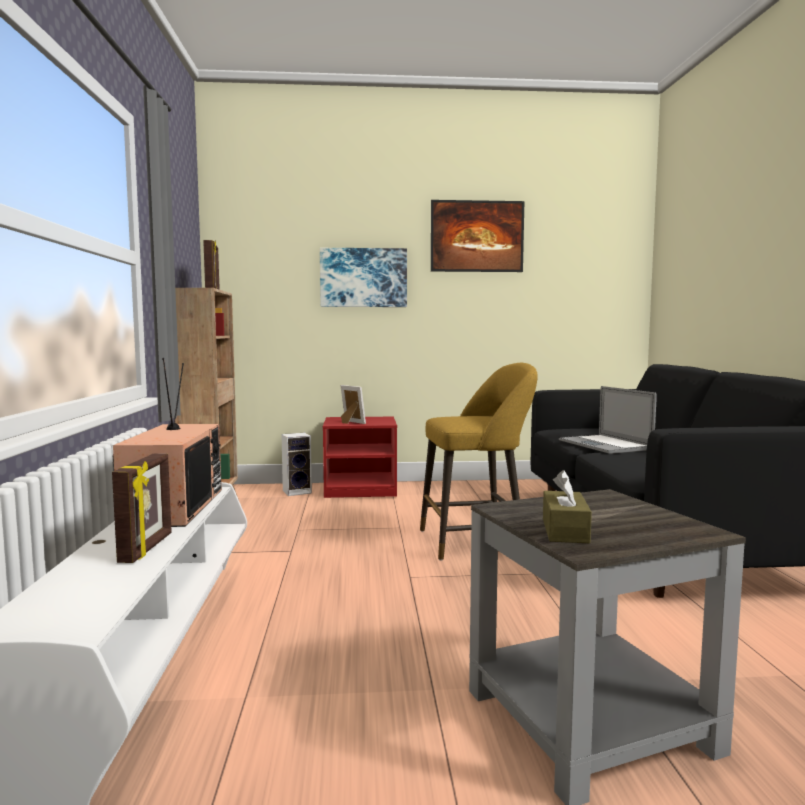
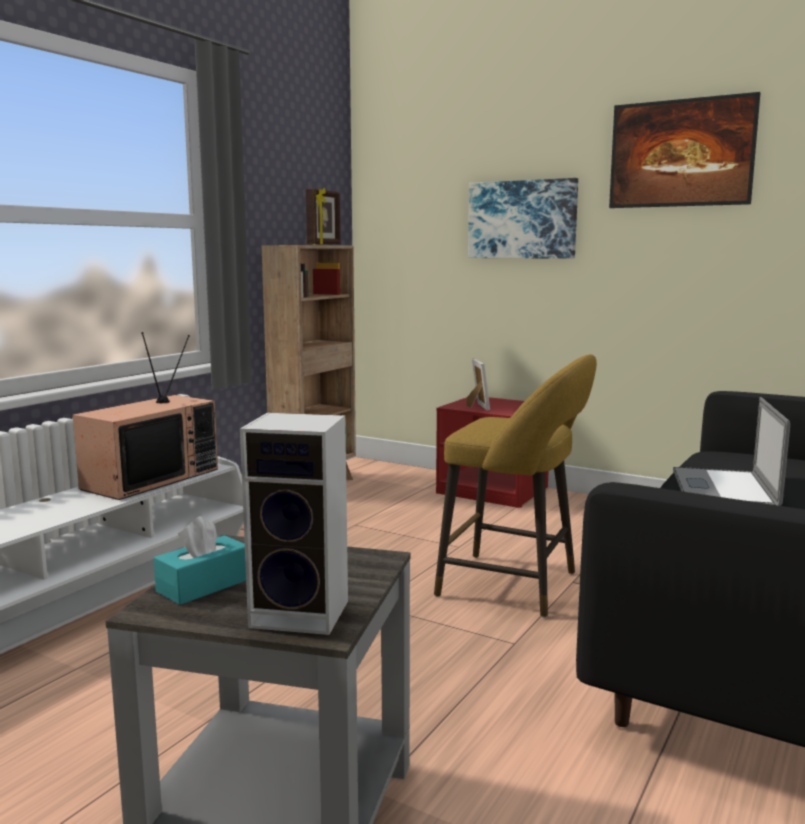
camera: 35 degrees right, 5 degrees up
picture frame [112,453,172,563] -> none
speaker [281,432,312,496] -> speaker moved to [240,413,348,635]
brown tissue box [543,470,592,543] -> turquoise tissue box [153,516,246,605]

